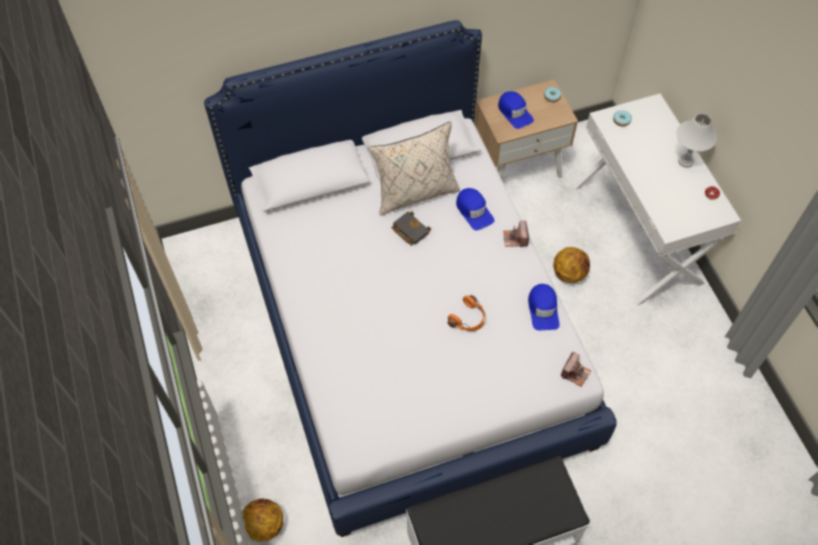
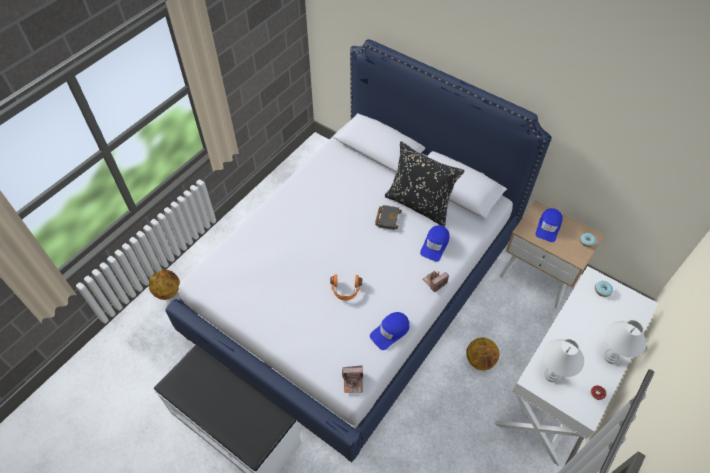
camera: 55 degrees right, 5 degrees down
beige pillow [368,121,460,216] -> black pillow [385,141,464,227]
none -> white table lamp [542,339,584,382]

